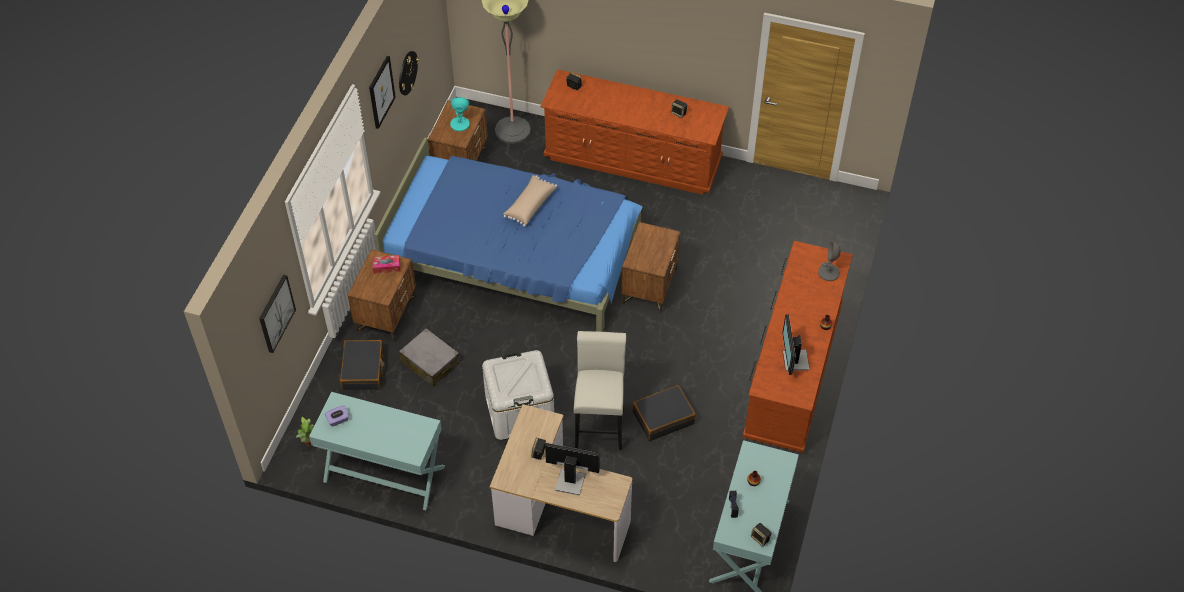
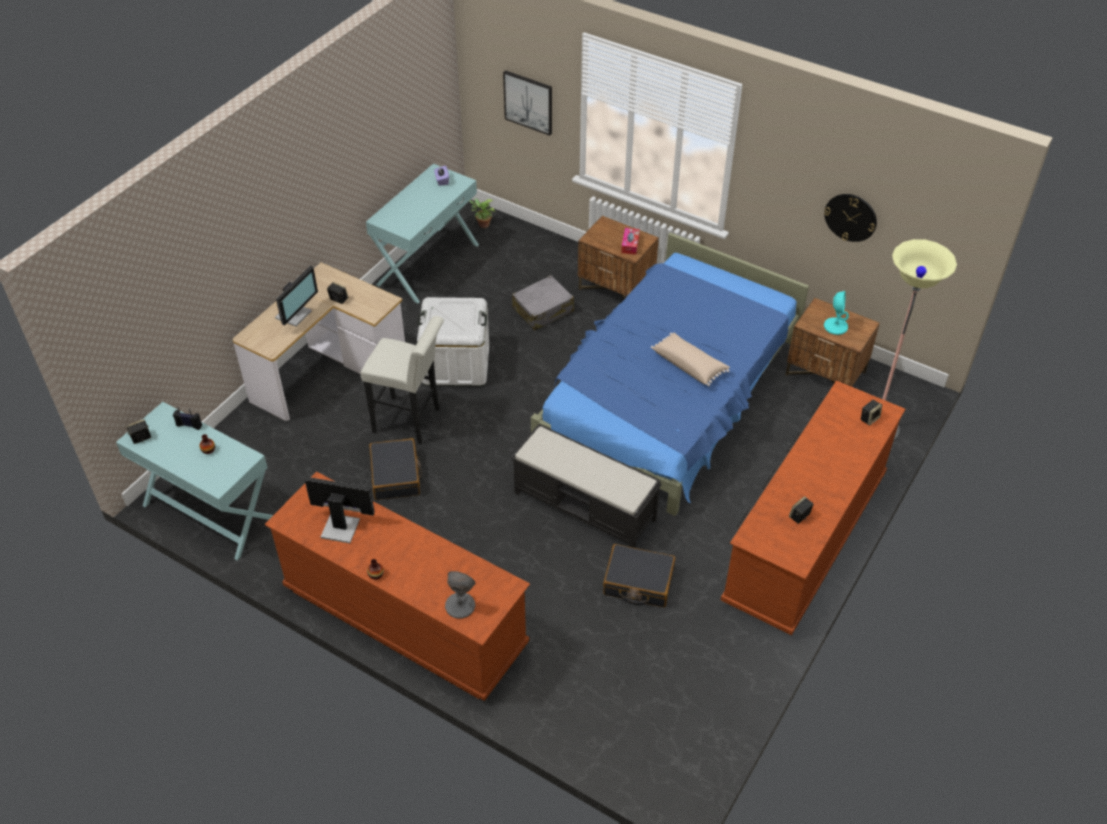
camera: 105 degrees right, 5 degrees down
black suitcase [340,340,385,390] -> black suitcase moved to [603,544,675,607]
picture [369,56,396,129] -> none
brown nightstand [622,222,681,314] -> black bench [512,424,662,548]

